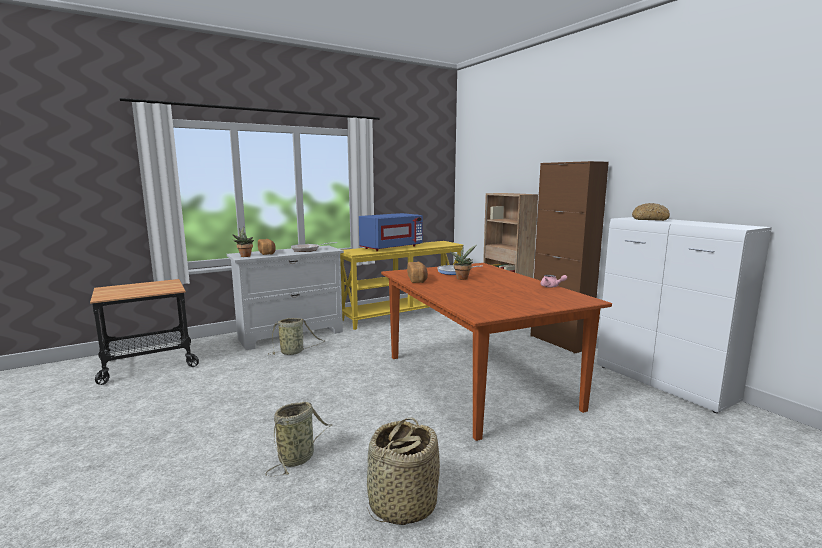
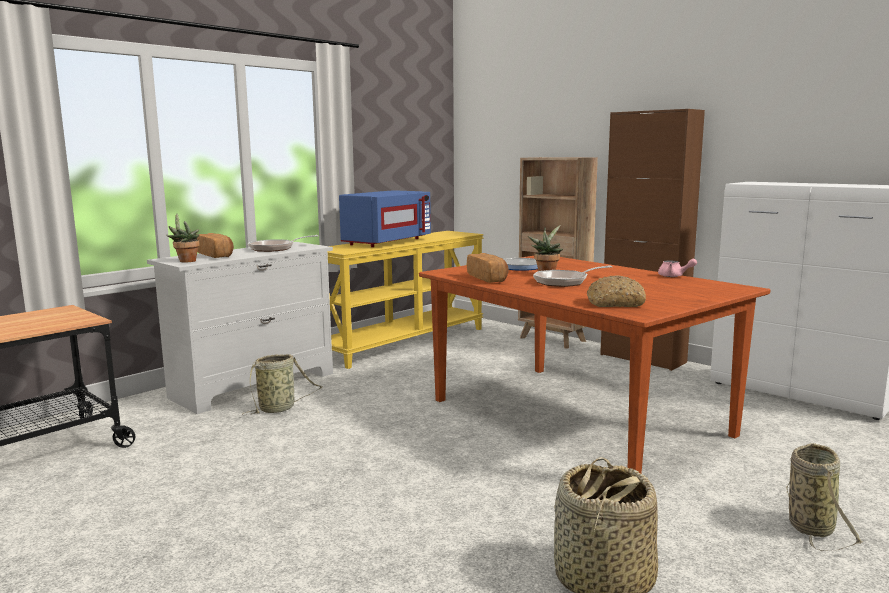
camera: 15 degrees left, 0 degrees up
basket [266,402,332,476] -> basket moved to [786,443,864,551]
bread [632,203,670,221] -> bread moved to [587,275,646,307]
none -> frying pan [533,265,612,287]

